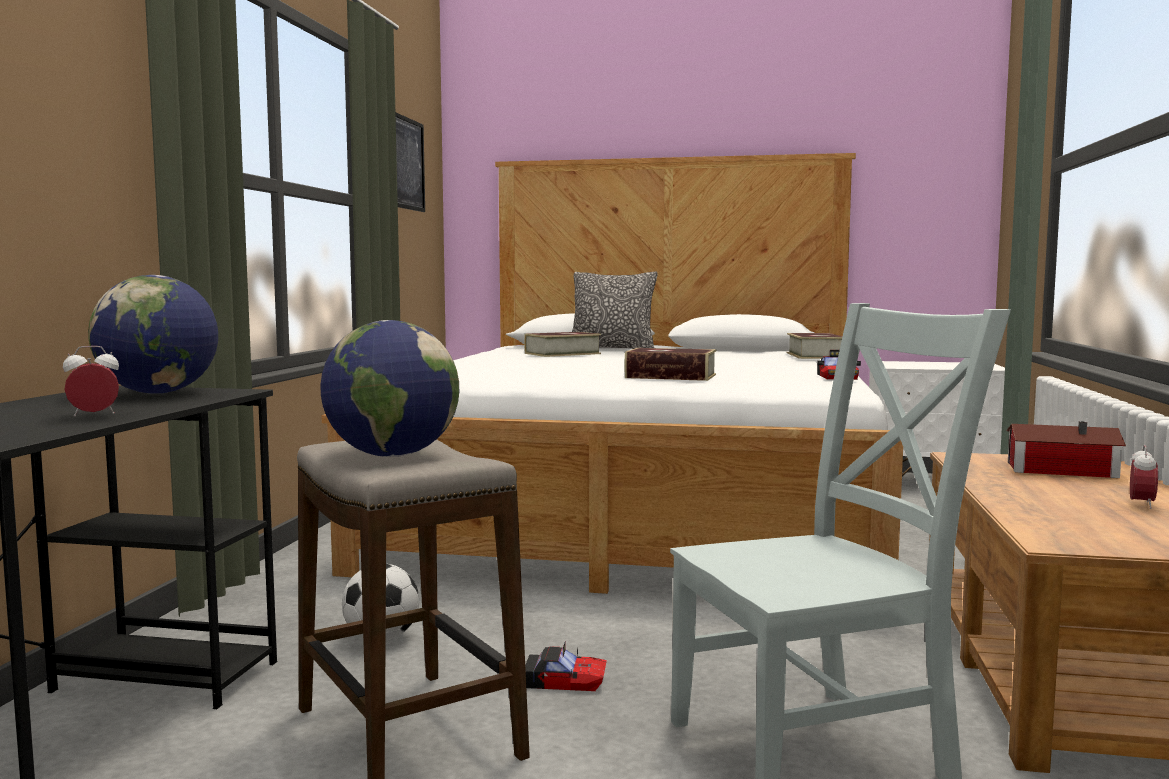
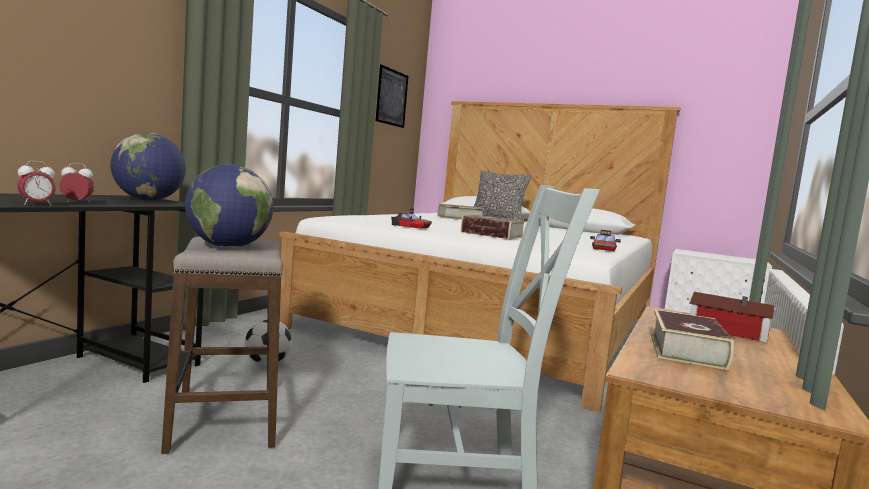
camera: 15 degrees right, 0 degrees up
toy car [525,643,607,691] -> toy car moved to [391,209,432,229]
book [787,333,842,359] -> book moved to [651,309,734,370]
alarm clock [1130,445,1158,509] -> alarm clock moved to [17,161,56,206]

